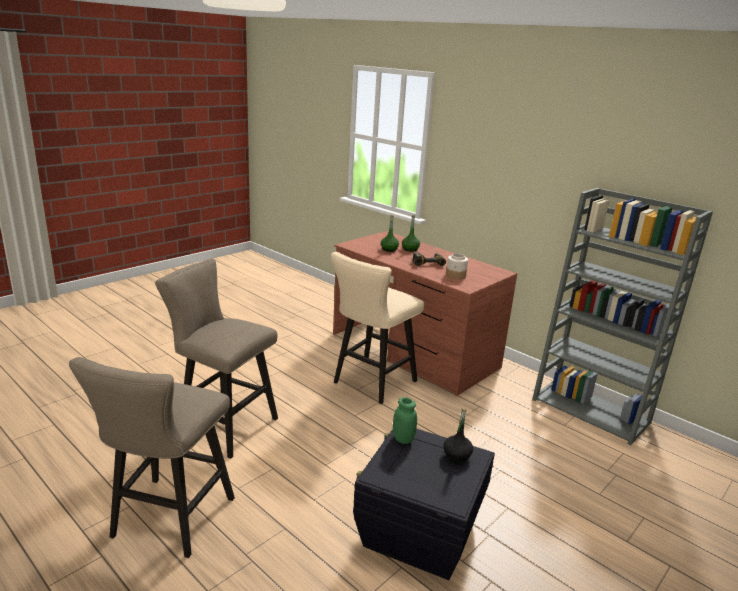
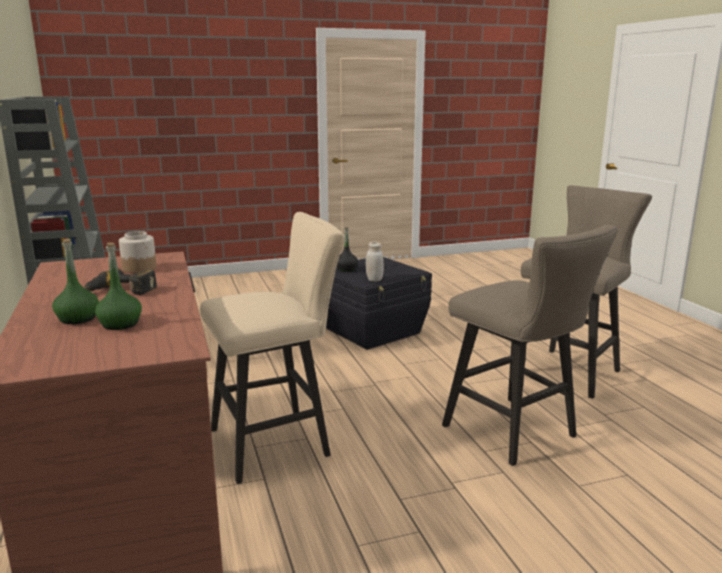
camera: 150 degrees left, 5 degrees down
green jar [393,397,417,444] -> white jar [366,242,384,282]

